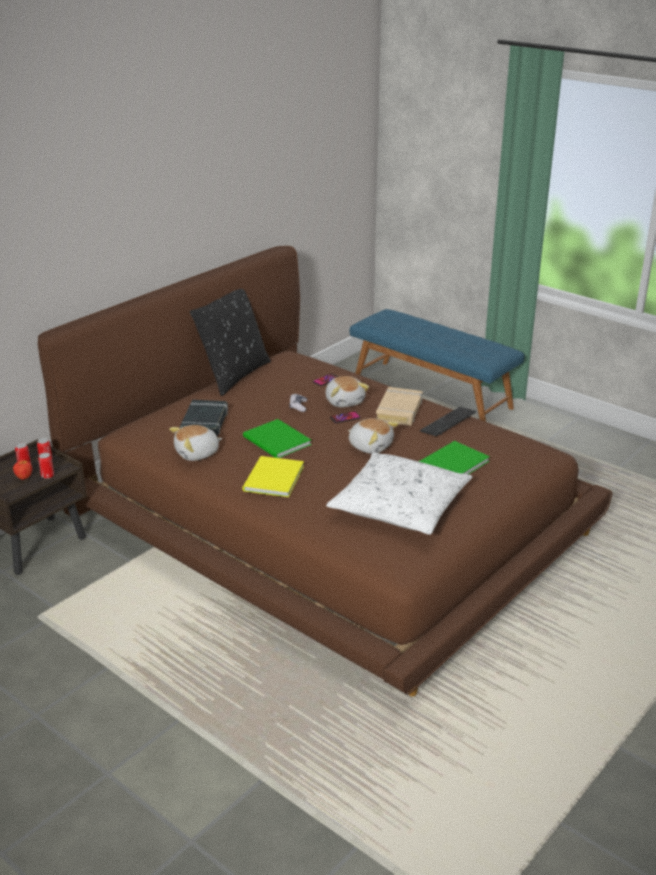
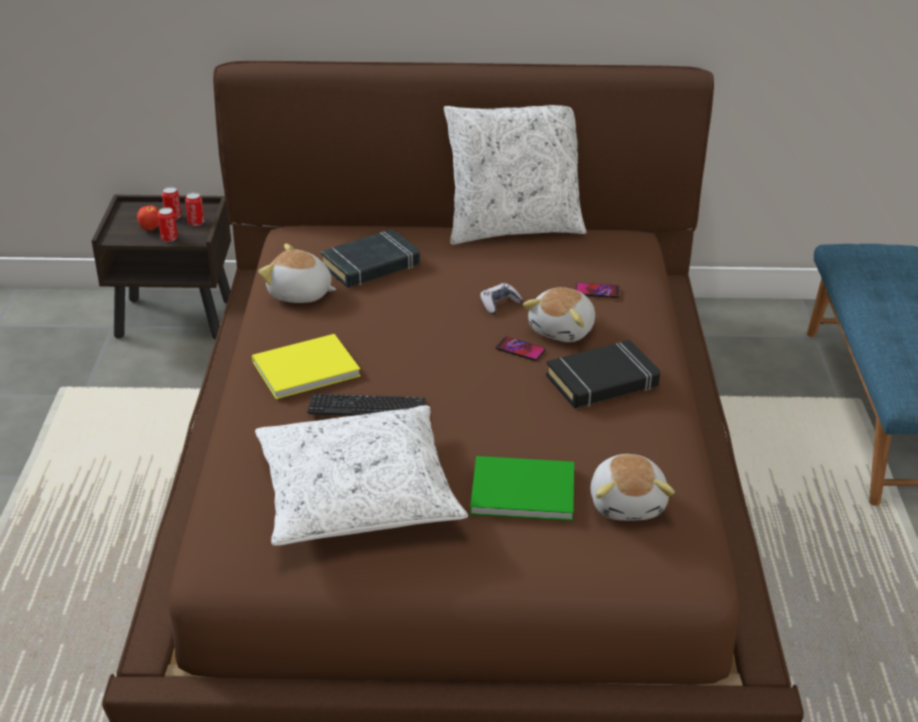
camera: 50 degrees right, 5 degrees up
black pillow [190,289,271,396] -> white pillow [444,105,587,245]
green book [243,419,312,458] -> none
plush toy [348,418,399,454] -> plush toy moved to [591,454,675,521]
beige book [376,387,423,426] -> black book [546,340,660,408]
keyboard [420,407,476,437] -> keyboard moved to [307,393,426,417]

